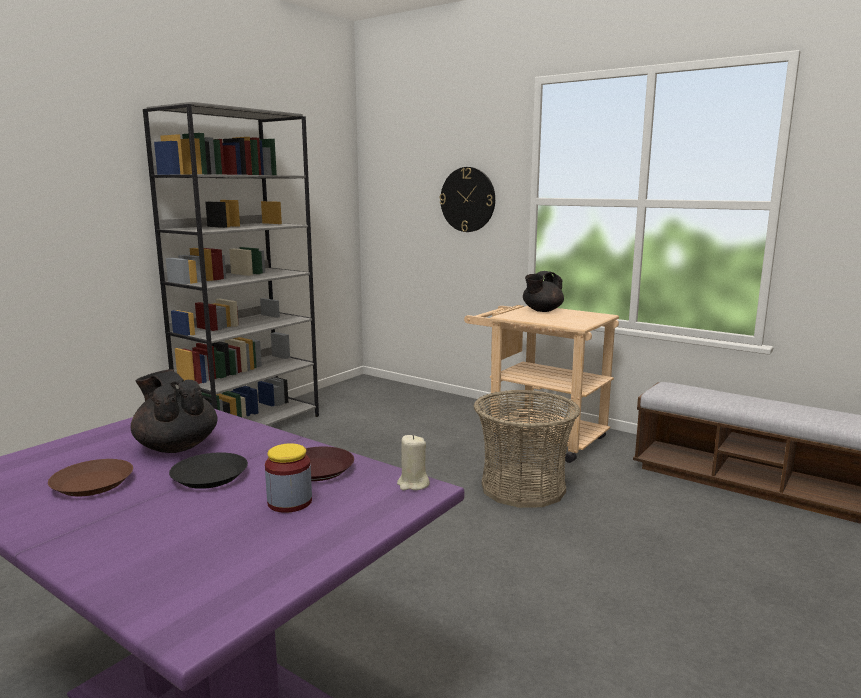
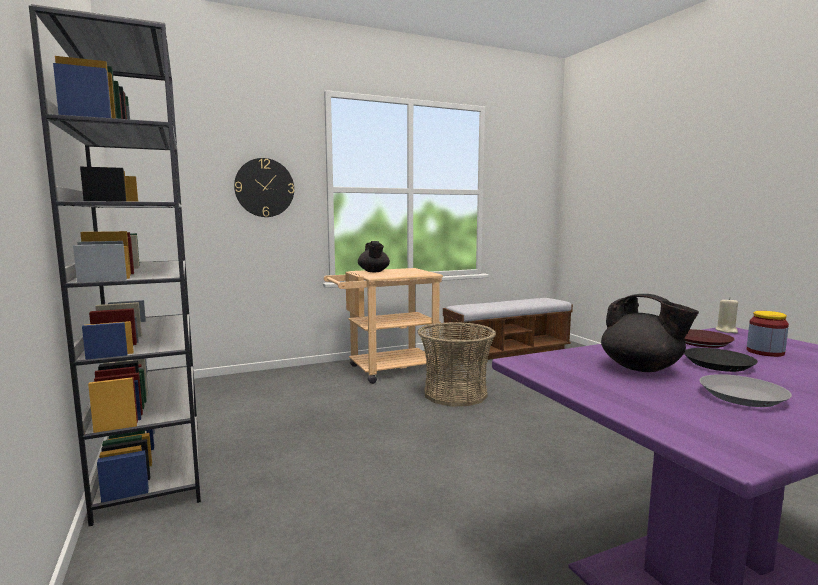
camera: 60 degrees left, 5 degrees down
brown plate [48,459,133,496] -> grey plate [699,374,792,407]
black teapot [131,369,217,453] -> black teapot turned 120 degrees counterclockwise [601,294,699,372]

